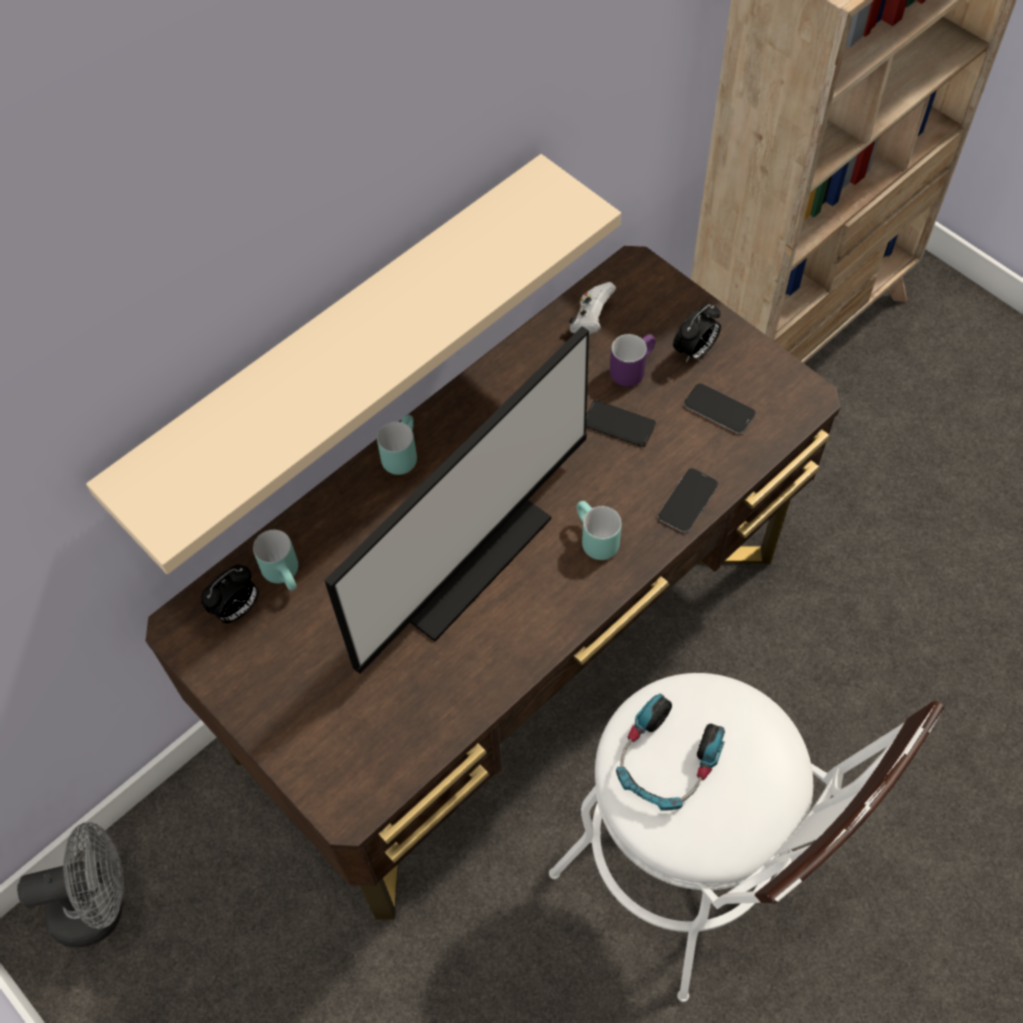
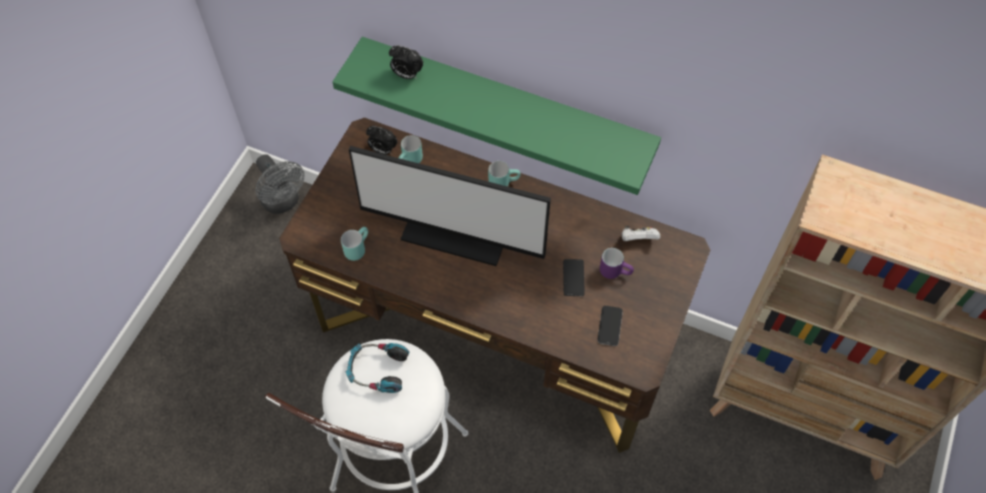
camera: 65 degrees right, 0 degrees up
beige shelf [86,154,621,574] -> green shelf [332,37,661,195]
turquoise mug [577,501,622,560] -> turquoise mug moved to [341,227,368,261]
phone [658,468,718,532] -> none
alarm clock [673,304,721,362] -> alarm clock moved to [389,45,423,79]

